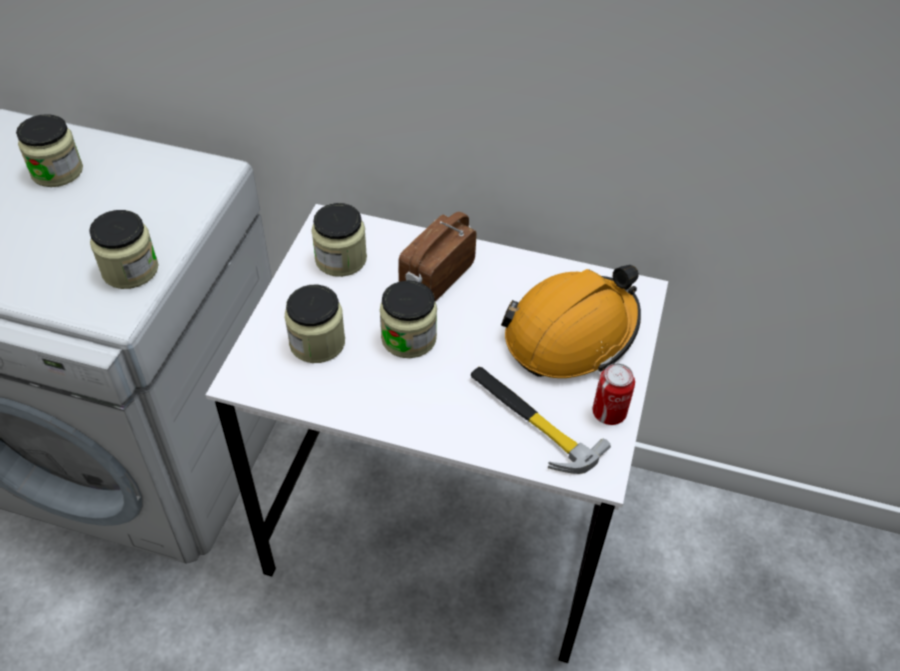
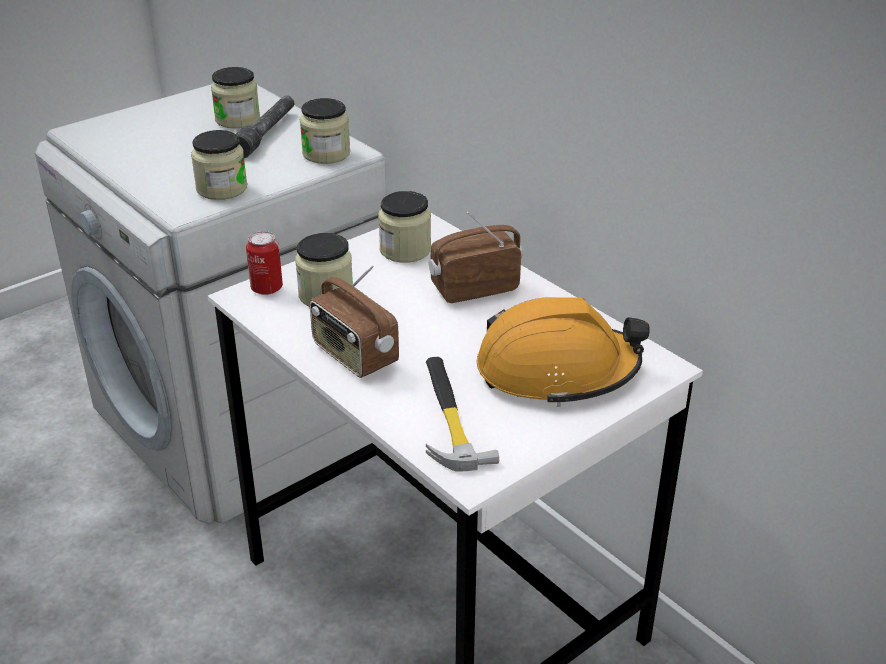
camera: 35 degrees right, 15 degrees down
jar [380,280,437,358] -> jar moved to [300,98,350,164]
can [592,363,635,425] -> can moved to [246,231,283,295]
none -> grey flashlight [236,95,294,158]
none -> radio [310,265,399,378]

